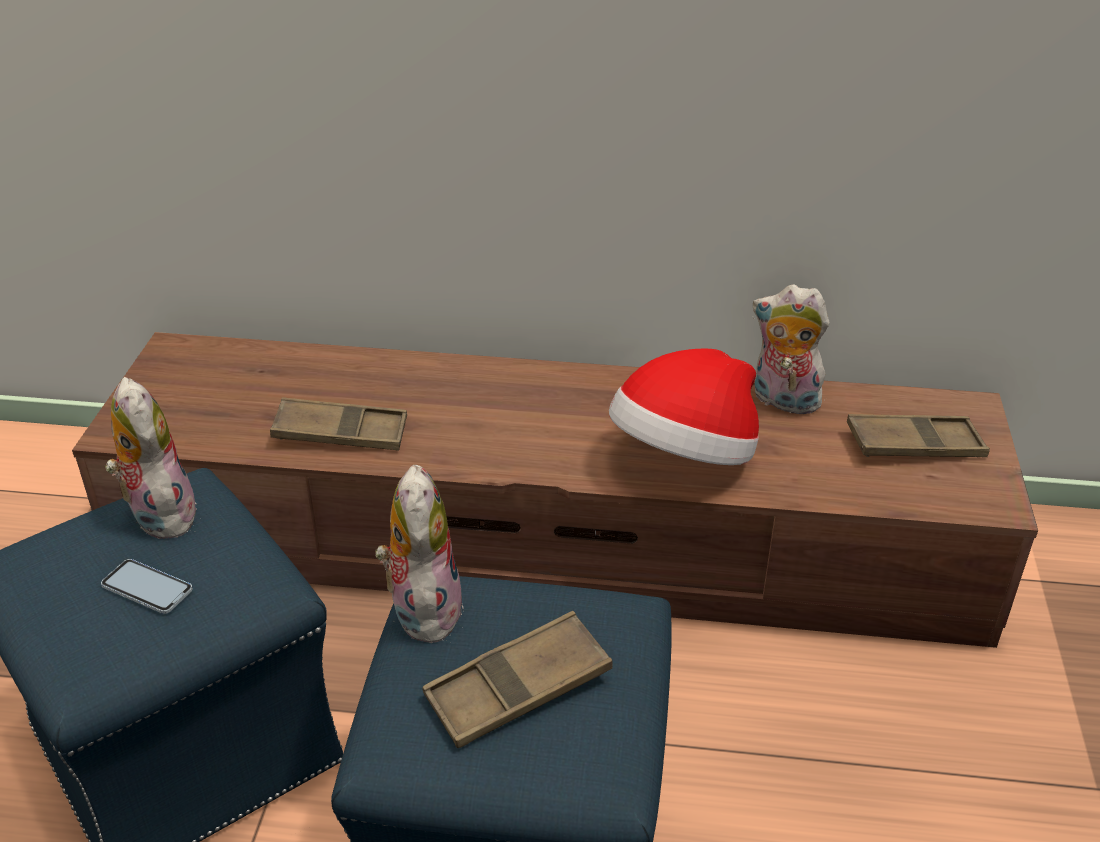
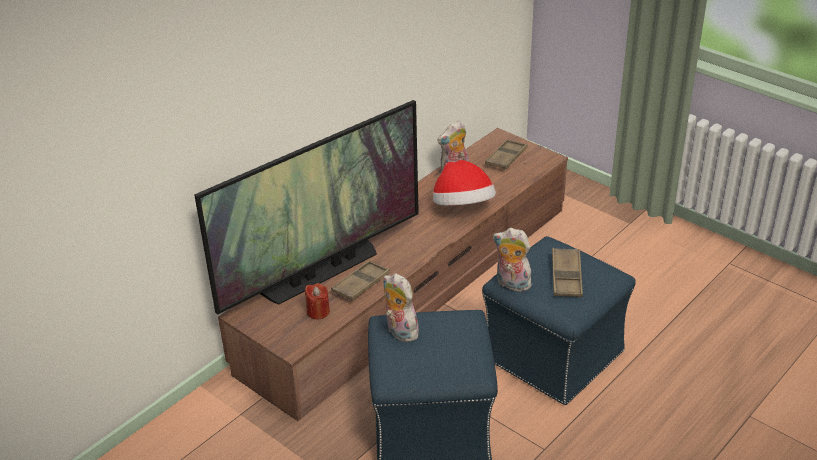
camera: 55 degrees left, 0 degrees up
phone [101,559,193,614] -> none
plush toy [105,377,197,539] -> plush toy turned 45 degrees clockwise [383,273,421,342]
none -> television [194,100,419,315]
none -> red candle [305,283,330,319]

